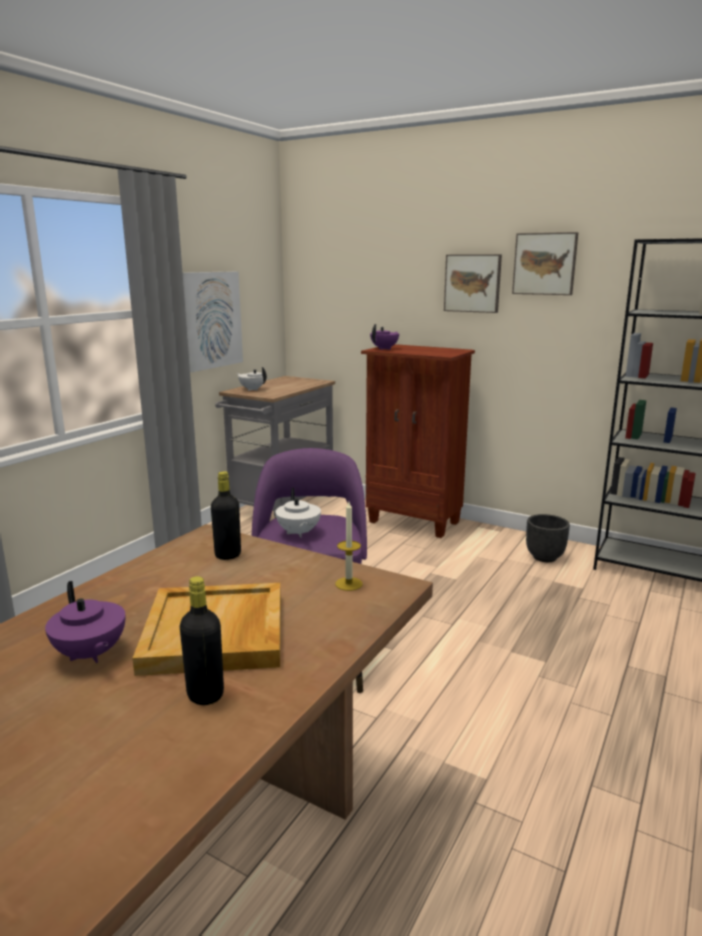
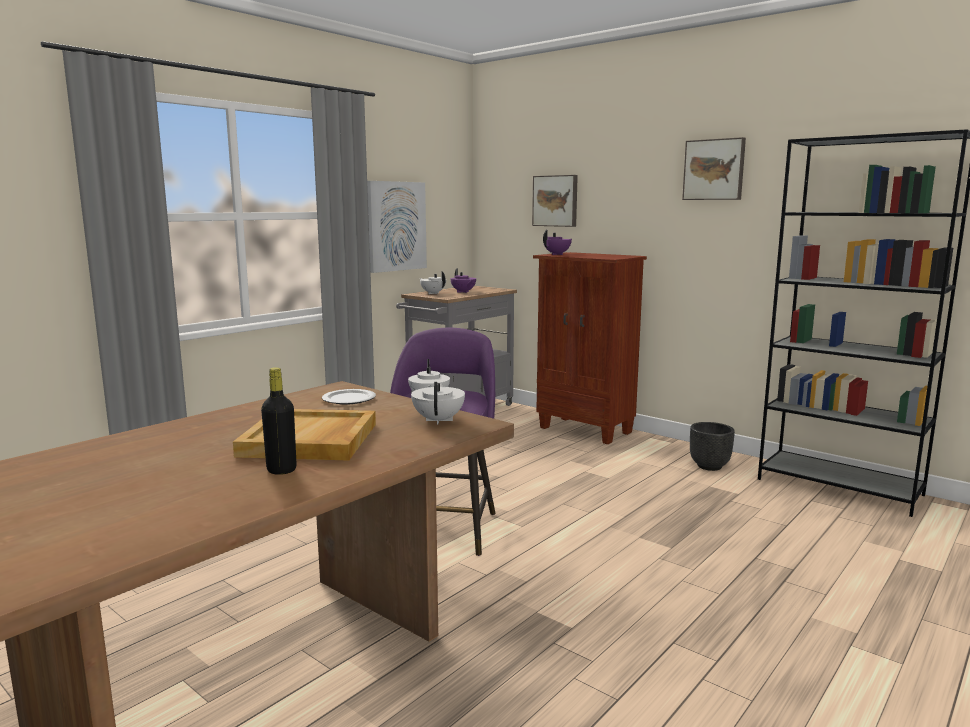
camera: 10 degrees right, 5 degrees down
purple teapot [45,581,125,663] -> purple teapot moved to [450,268,476,293]
black bottle [211,471,241,560] -> plate [322,389,376,405]
candle [335,502,363,591] -> white teapot [411,382,465,425]
picture [444,254,502,313] -> picture moved to [532,175,578,227]

